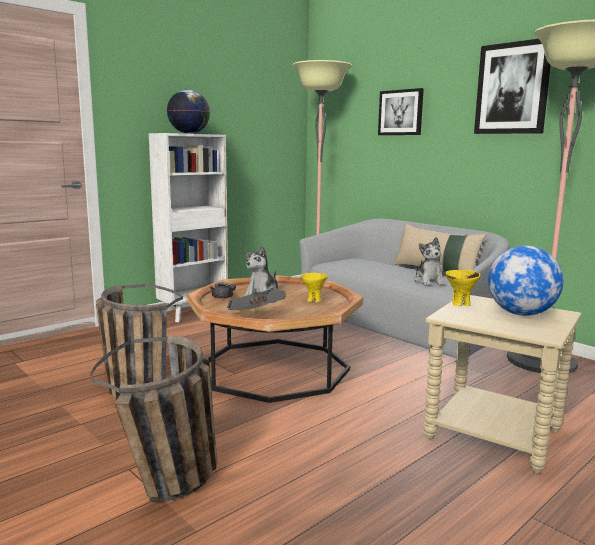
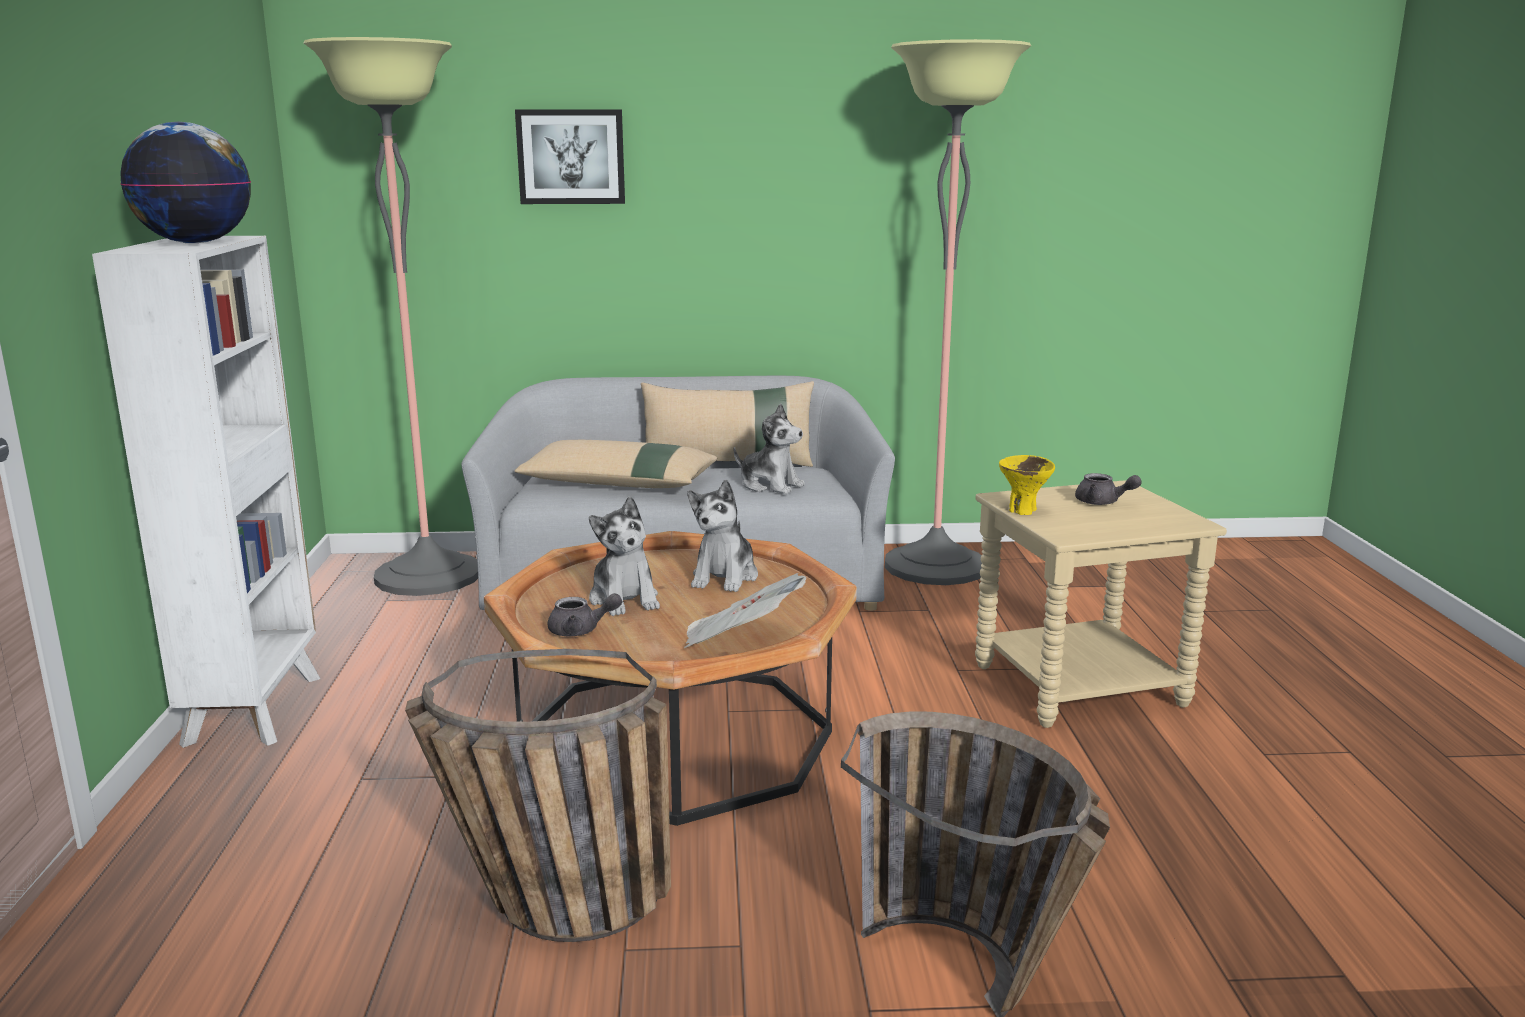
camera: 50 degrees left, 5 degrees up
yellow bowl [301,273,328,302] -> plush toy [687,480,758,592]
picture [474,39,551,134] -> none
globe [488,246,564,316] -> grey teapot [1075,473,1142,505]
none -> beige pillow [514,440,717,488]

